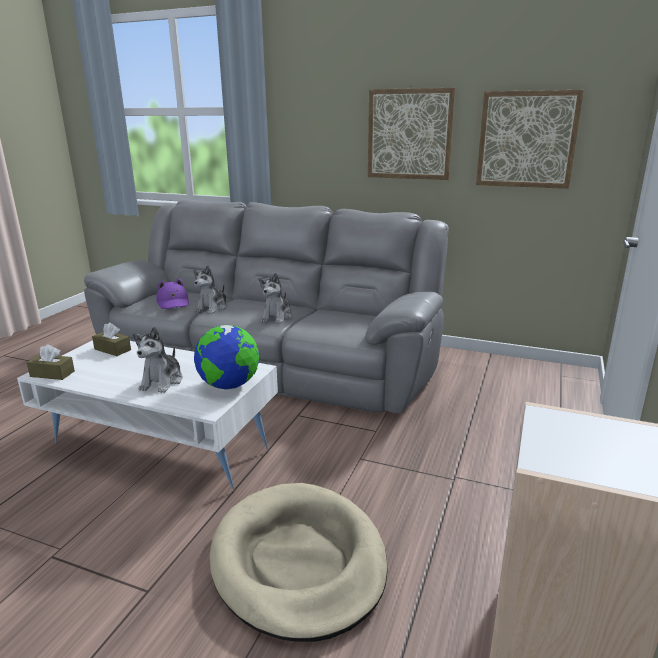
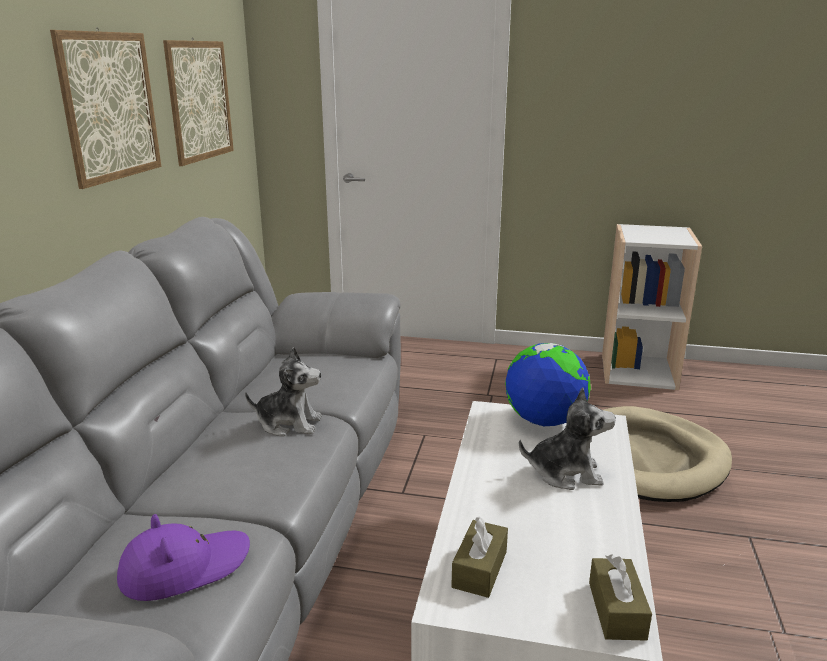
camera: 100 degrees left, 0 degrees up
plush toy [194,266,227,314] -> none

